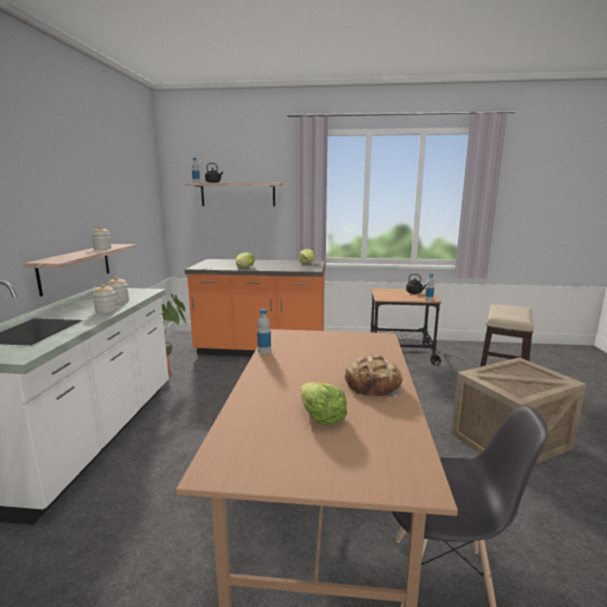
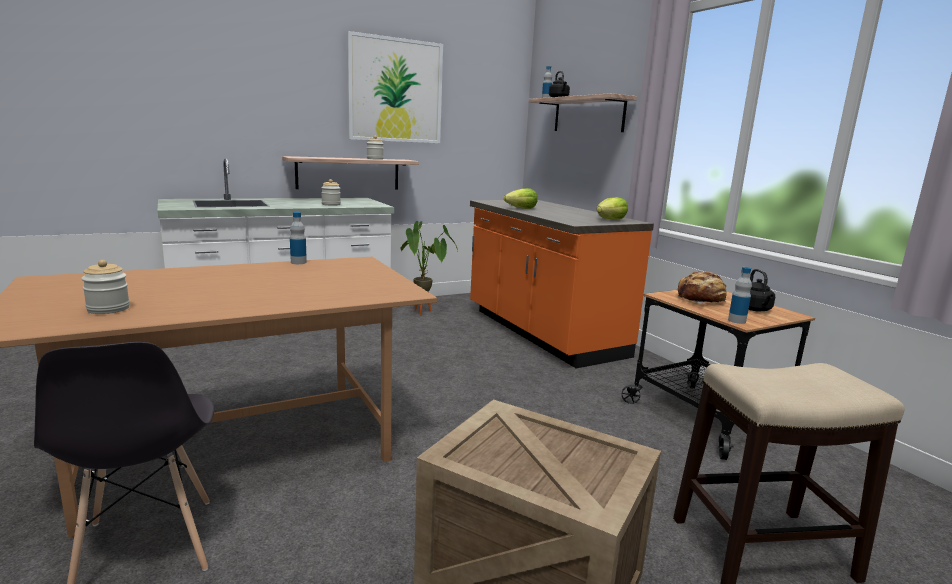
camera: 55 degrees right, 0 degrees up
jar [93,284,117,314] -> jar moved to [81,260,130,314]
lettuce [300,382,347,425] -> none
bread [345,355,403,398] -> bread moved to [678,271,727,303]
none -> picture [347,31,443,143]

